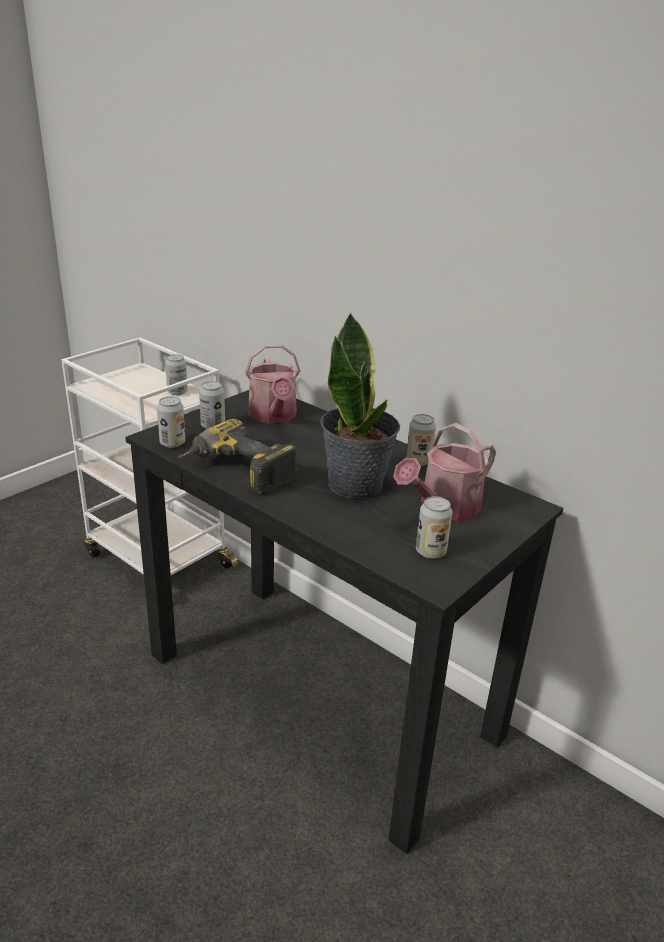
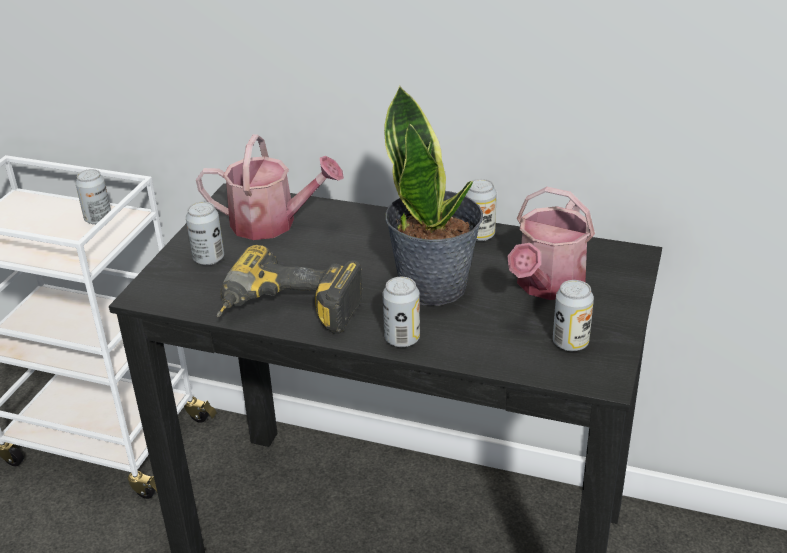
camera: 20 degrees left, 5 degrees up
can [157,396,185,448] -> can moved to [383,277,420,347]
watering can [245,344,300,423] -> watering can turned 45 degrees counterclockwise [196,134,344,240]

